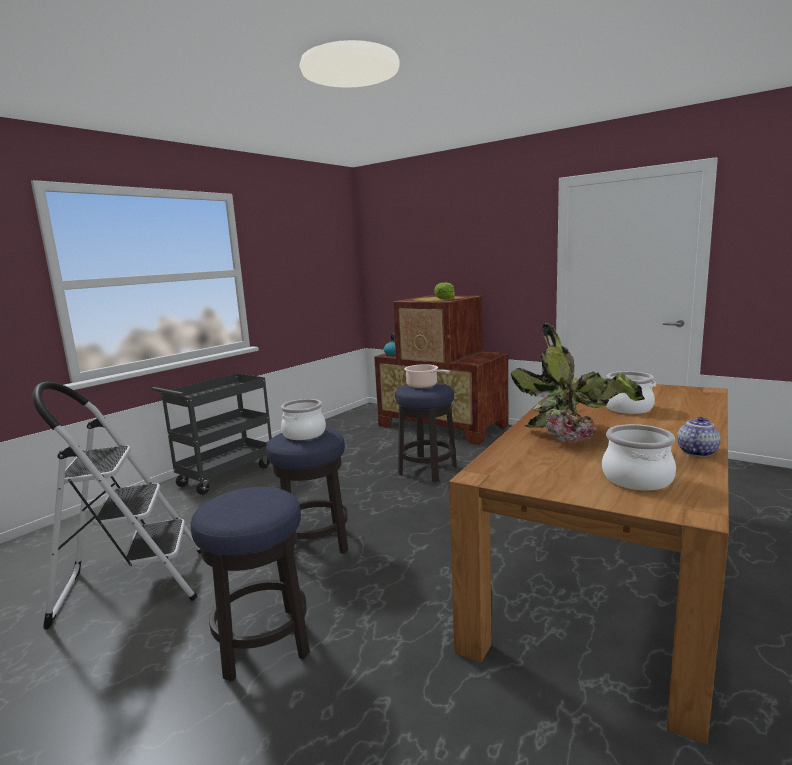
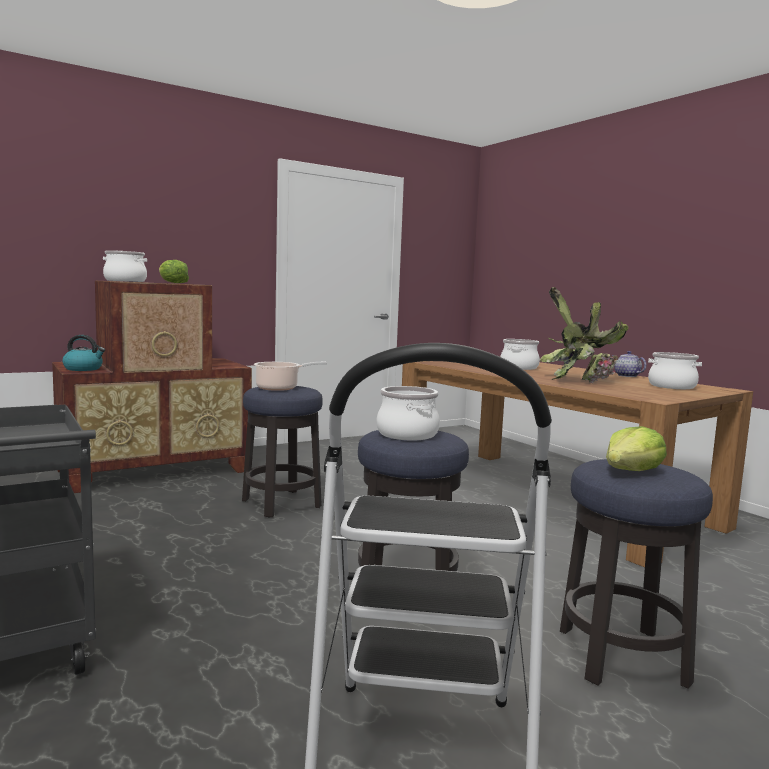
camera: 70 degrees left, 5 degrees down
none -> cooking pot [103,250,147,282]
none -> lettuce [606,426,667,471]

